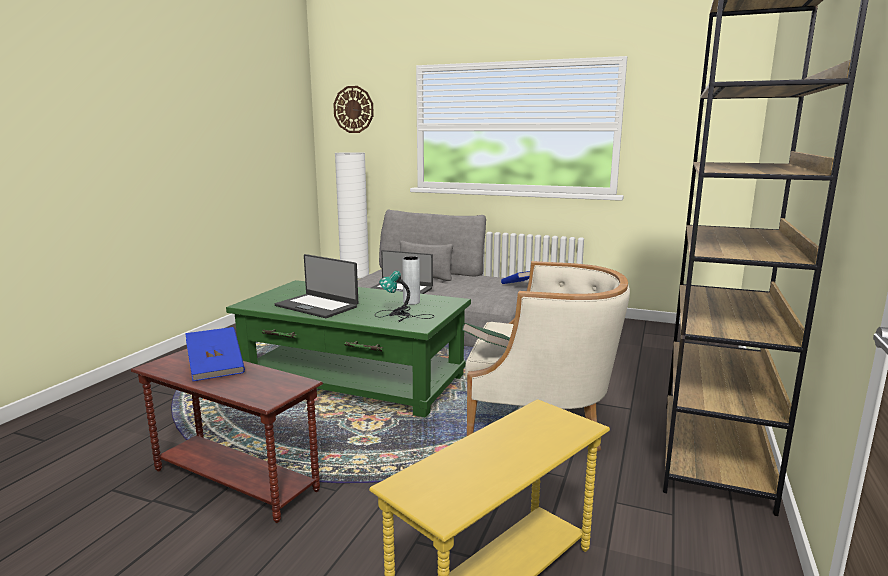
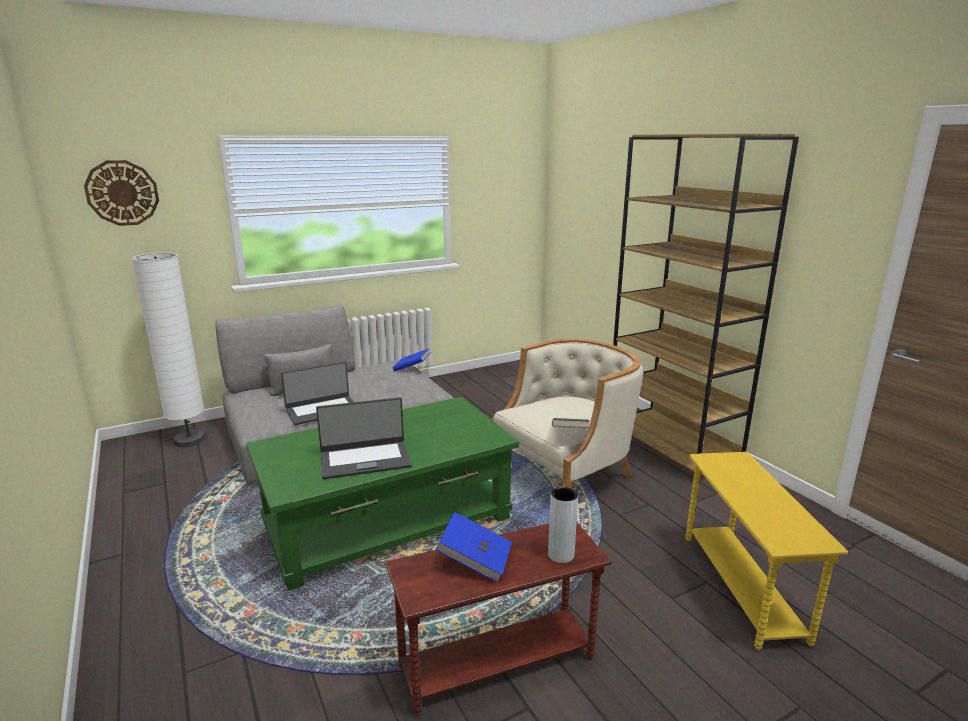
camera: 50 degrees left, 5 degrees up
table lamp [375,270,434,322] -> none
grey vase [402,256,420,305] -> grey vase moved to [548,487,578,563]

